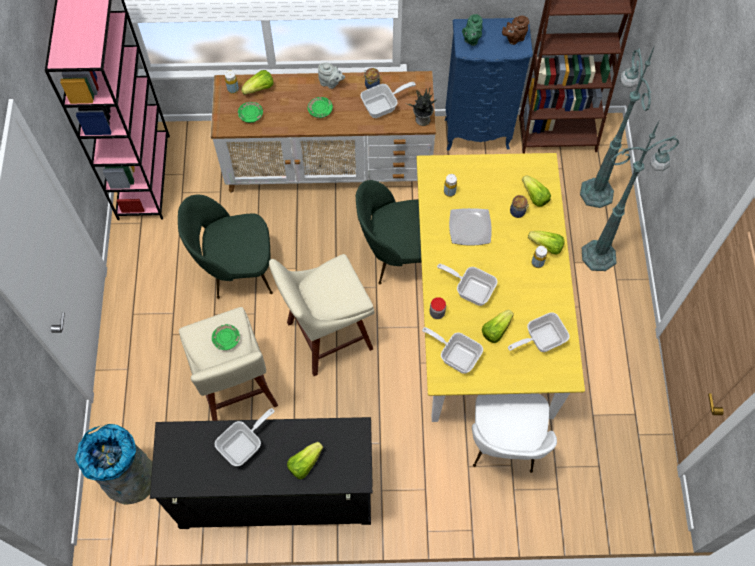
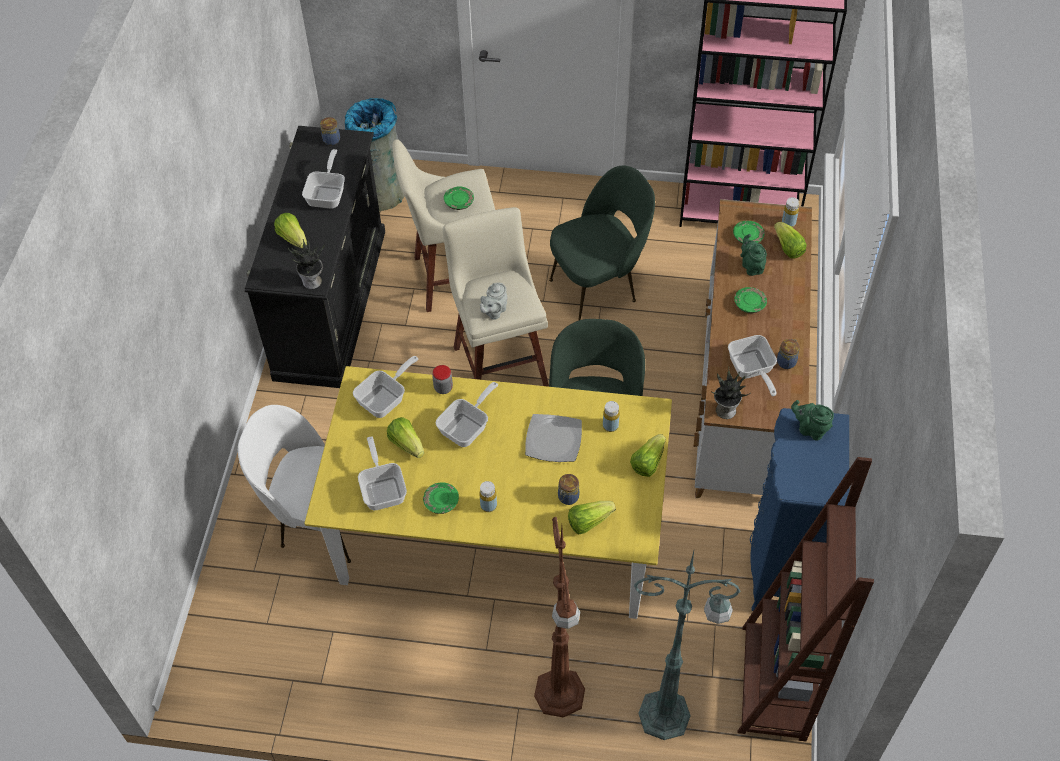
camera: 100 degrees right, 10 degrees down
green chair [178,195,273,299] -> green chair turned 60 degrees clockwise [549,166,655,321]
frying pan [215,408,275,466] -> frying pan turned 135 degrees counterclockwise [302,149,345,209]
grey teapot [318,62,345,89] -> grey teapot moved to [480,282,507,320]
brown teapot [502,16,529,45] -> none
lettuce [528,231,564,255] -> lettuce moved to [630,434,666,477]
green floor lamp [582,119,679,271] -> brown floor lamp [534,517,585,717]
none -> potted plant [288,239,324,289]
none -> jar [320,117,340,146]
none -> green plate [423,482,459,514]
none -> green teapot [740,234,767,276]

